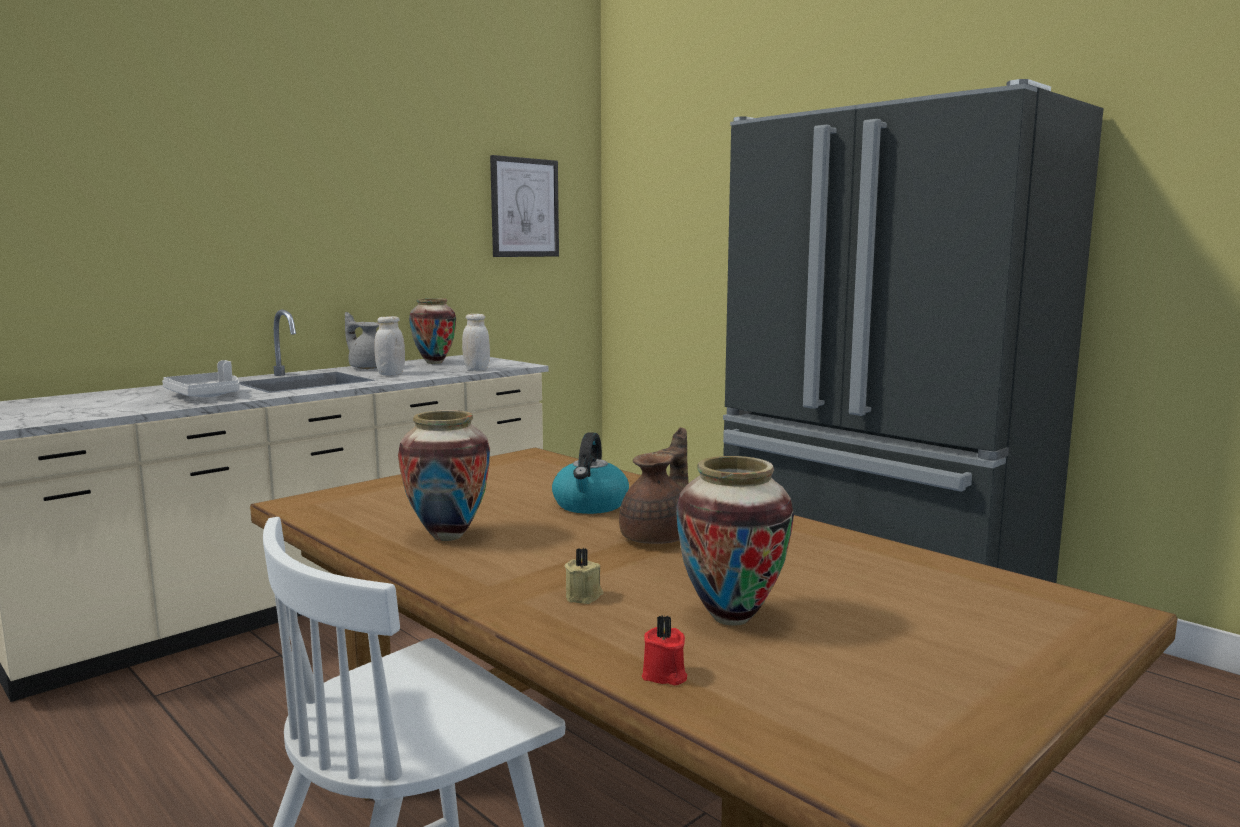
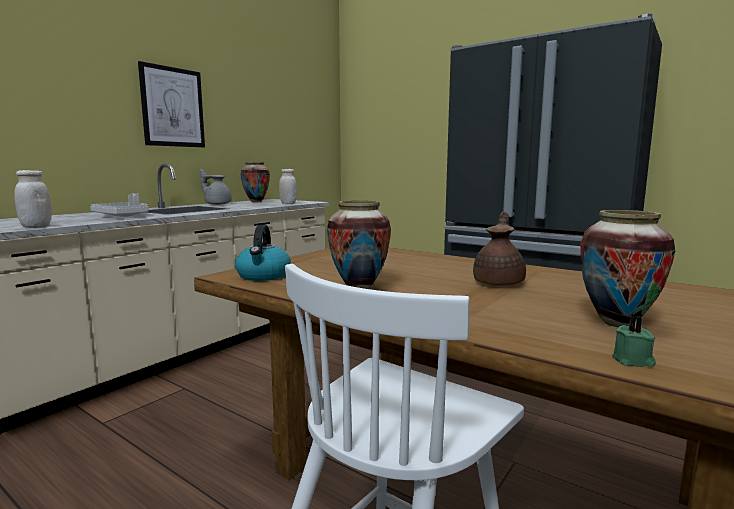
camera: 10 degrees left, 0 degrees up
white jar [374,316,405,376] -> white jar moved to [14,170,52,228]
picture [490,155,559,257] -> picture moved to [138,61,205,147]
kettle [552,432,629,514] -> kettle moved to [235,224,291,281]
beige candle [565,548,603,604] -> none
red candle [642,615,687,685] -> green candle [612,315,656,367]

